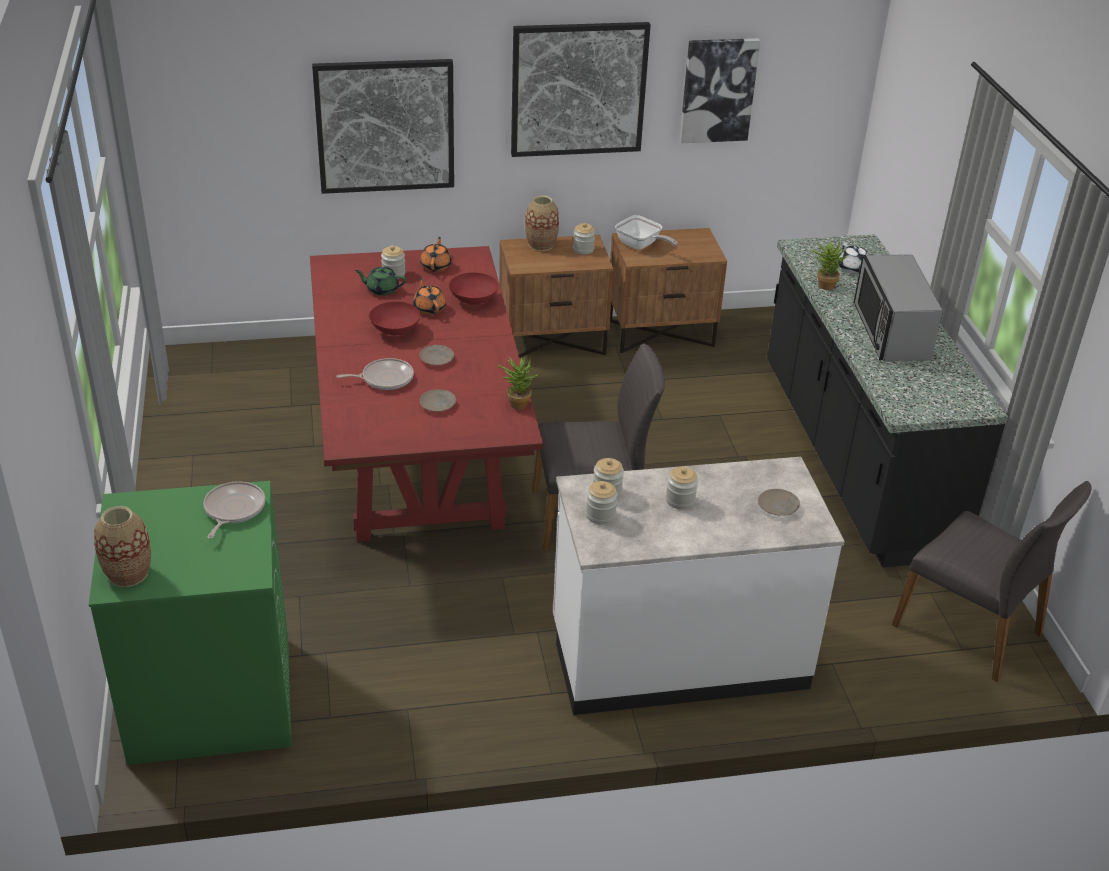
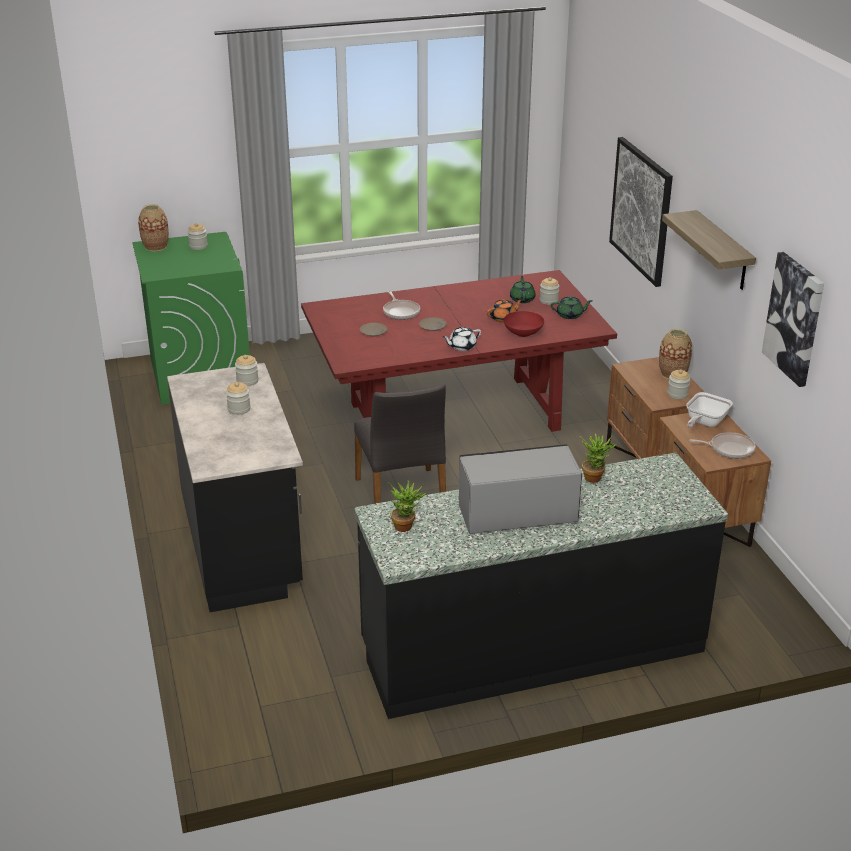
camera: 85 degrees right, 5 degrees down
frying pan [203,481,265,539] -> frying pan moved to [689,432,756,459]
red bowl [369,302,421,335] -> none
orange teapot [420,237,451,272] -> green teapot [551,296,593,319]
potted plant [497,357,538,410] -> potted plant moved to [388,480,426,532]
picture [511,22,651,157] -> shelf [662,210,756,290]
white counter [553,457,845,715] -> black counter [167,363,303,612]
jar [586,481,618,525] -> jar moved to [188,223,208,250]
beige plate [758,489,800,516] -> none
white teapot [838,243,869,274] -> white teapot moved to [443,327,481,351]
grey chair [892,481,1092,682] -> none

